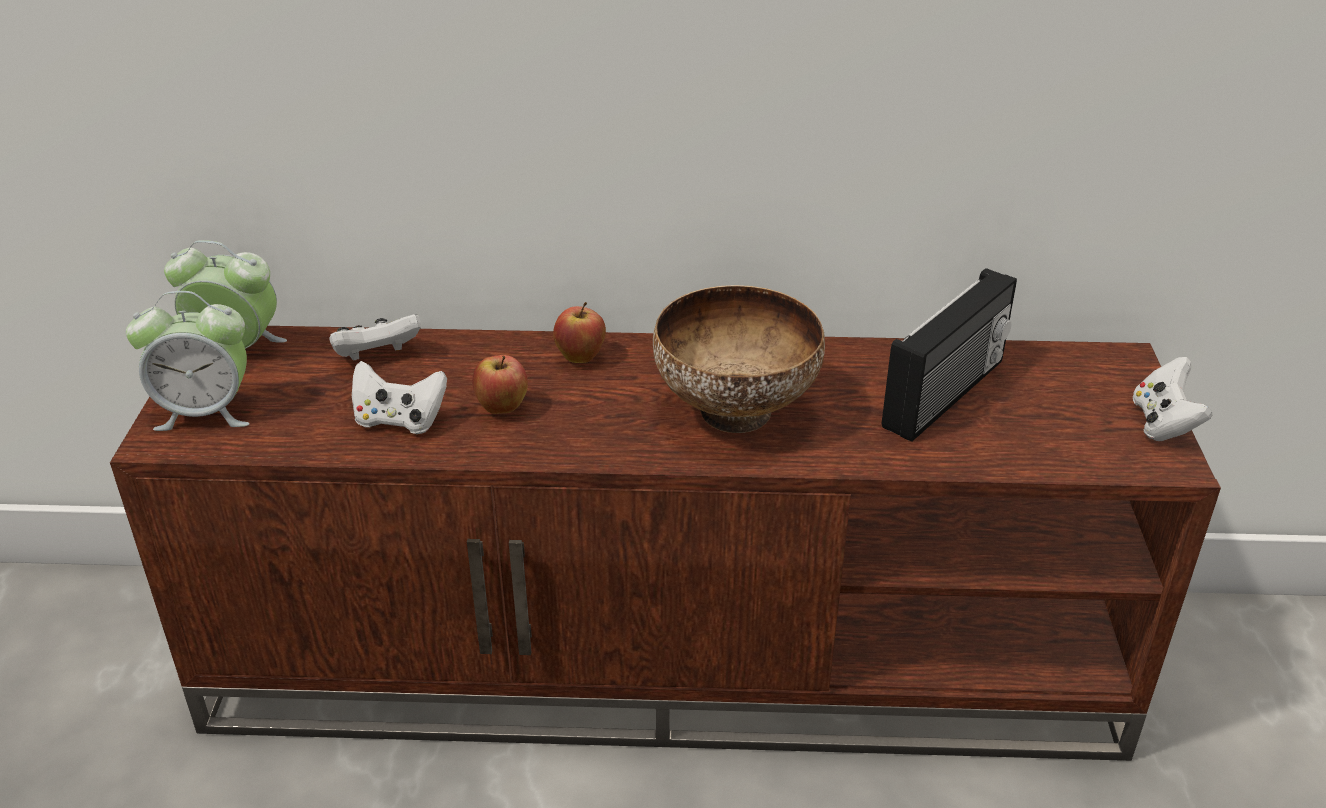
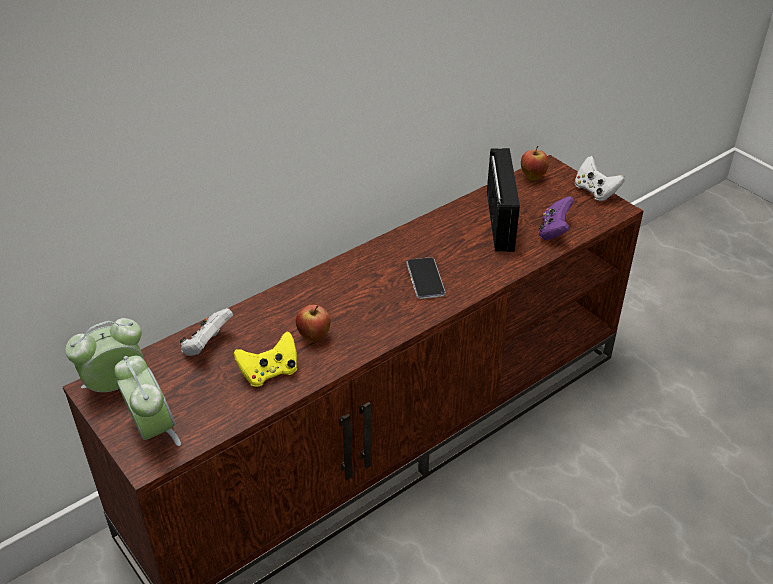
camera: 40 degrees left, 5 degrees up
alarm clock [126,291,250,431] -> alarm clock turned 75 degrees counterclockwise [114,356,181,446]
white game controller [352,361,447,434] -> yellow game controller [234,331,297,387]
apple [553,302,606,363] -> apple moved to [521,146,549,180]
bowl [653,285,825,433] -> phone [407,257,446,299]
none -> purple game controller [539,196,574,240]

